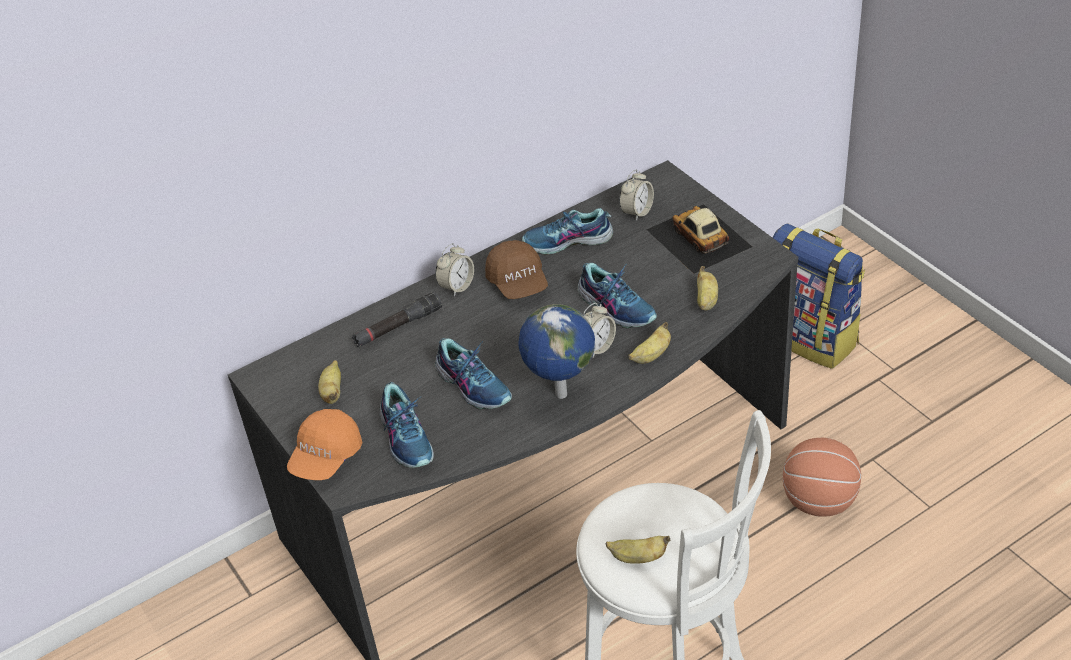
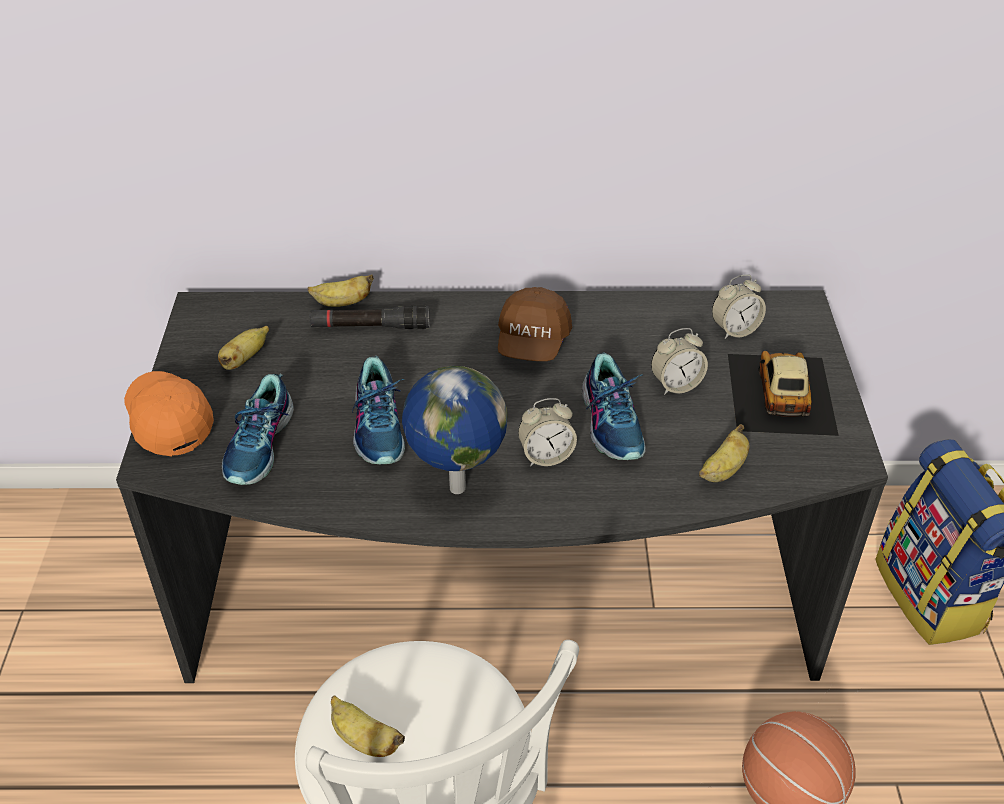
camera: 30 degrees right, 0 degrees up
orange cap [287,409,362,480] -> orange cap turned 90 degrees clockwise [124,371,214,457]
alarm clock [435,243,474,297] -> alarm clock moved to [651,328,708,395]
shoe [522,208,613,255] -> none
banana [628,322,671,364] -> banana moved to [308,274,374,307]

